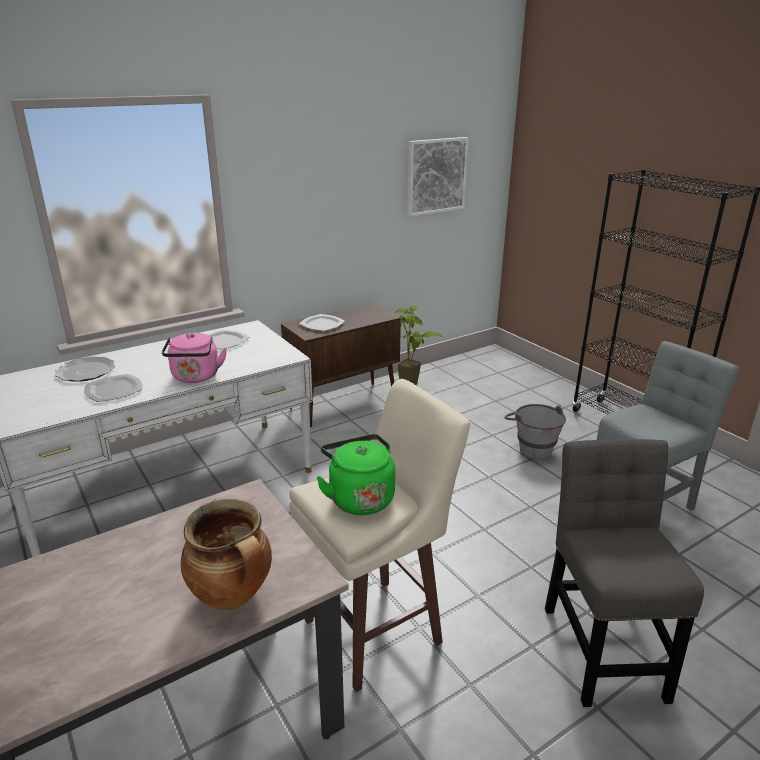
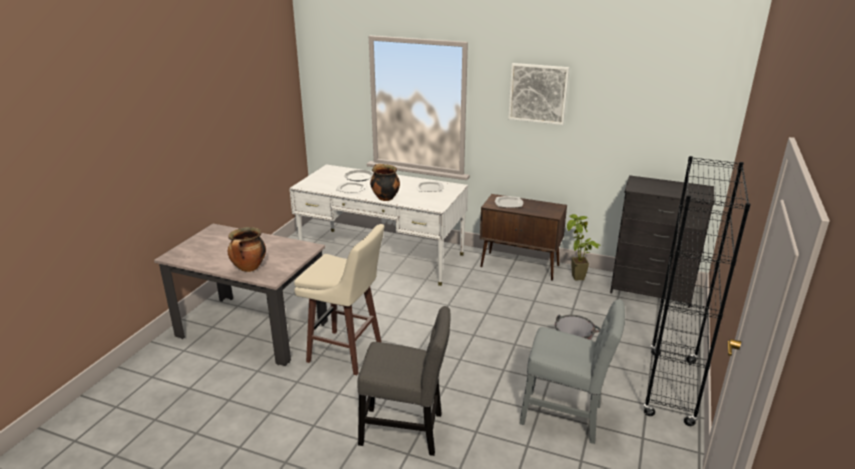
camera: 55 degrees right, 0 degrees up
pink kettle [162,333,227,383] -> cooking pot [370,164,400,201]
green kettle [316,434,395,515] -> none
picture [407,137,469,216] -> picture moved to [508,63,569,125]
grey chair [545,439,704,707] -> grey chair turned 45 degrees clockwise [357,306,450,456]
none -> black dresser [610,175,715,308]

